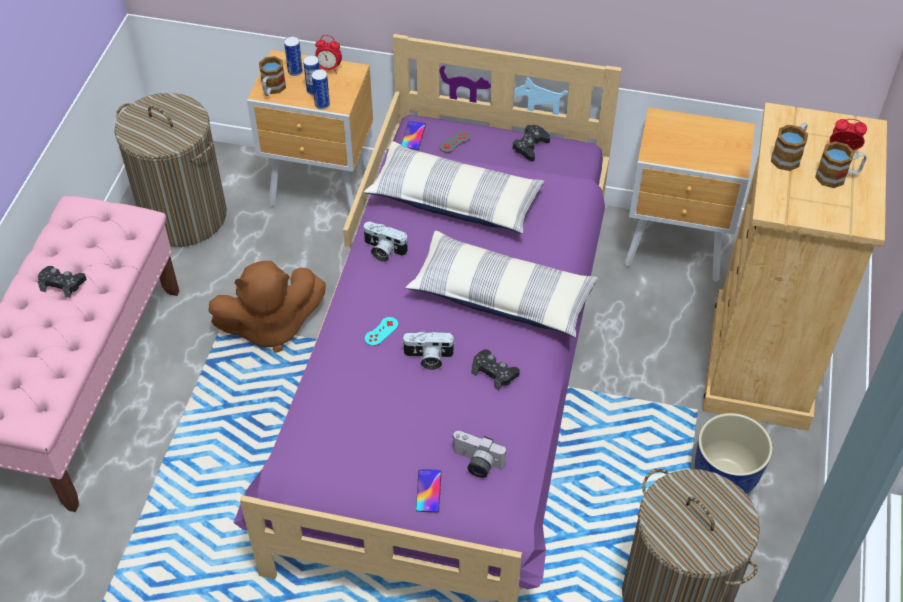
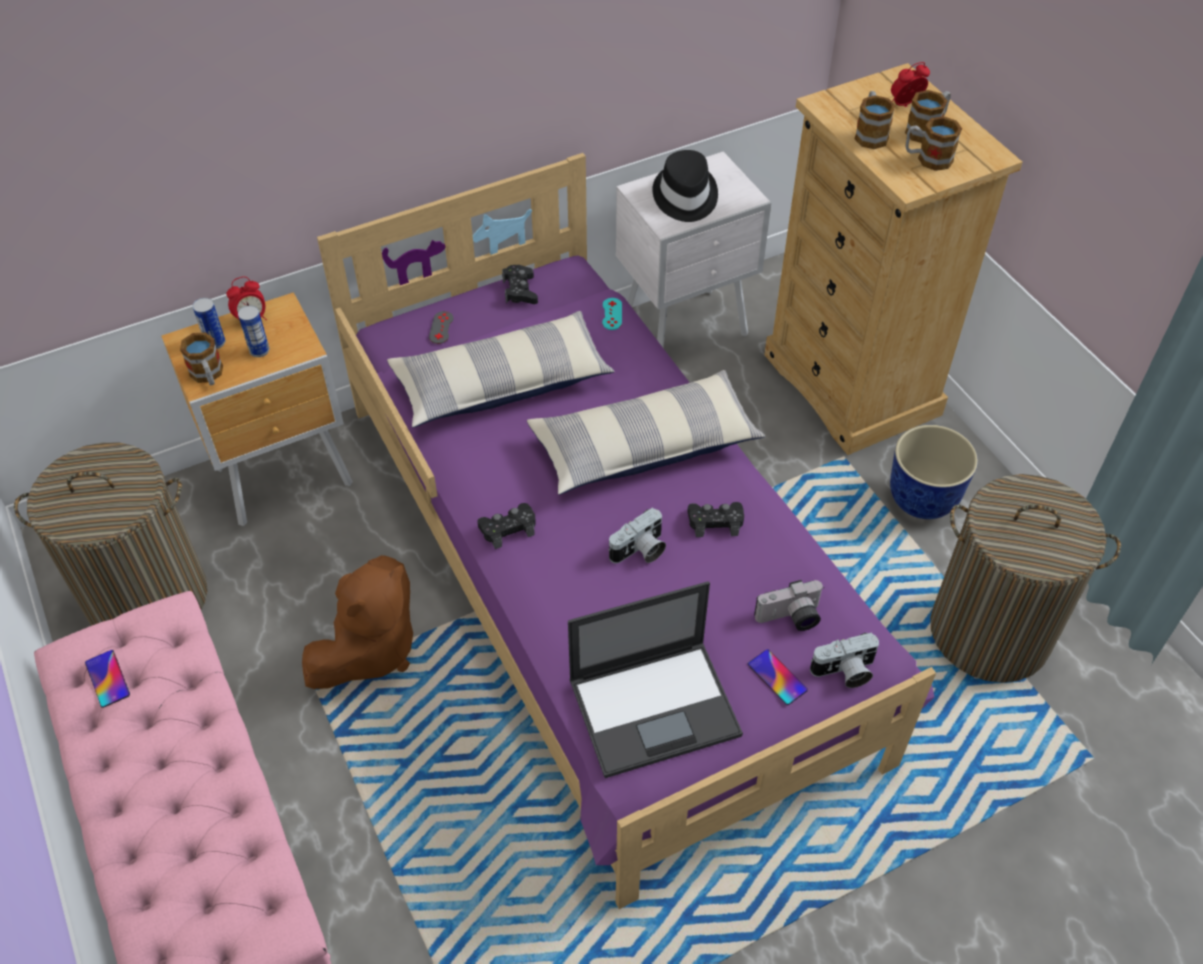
camera: 40 degrees left, 0 degrees up
black game controller [38,266,86,298] -> black game controller moved to [477,503,536,549]
can [312,69,330,109] -> none
camera [363,222,408,262] -> camera moved to [810,632,879,688]
turquoise game controller [365,317,398,346] -> turquoise game controller moved to [602,298,622,330]
phone [401,121,426,150] -> phone moved to [85,650,130,708]
brown nightstand [624,107,755,282] -> white nightstand [616,151,771,347]
none -> laptop [568,581,743,778]
none -> black hat [652,150,718,222]
none -> mug [905,116,962,171]

